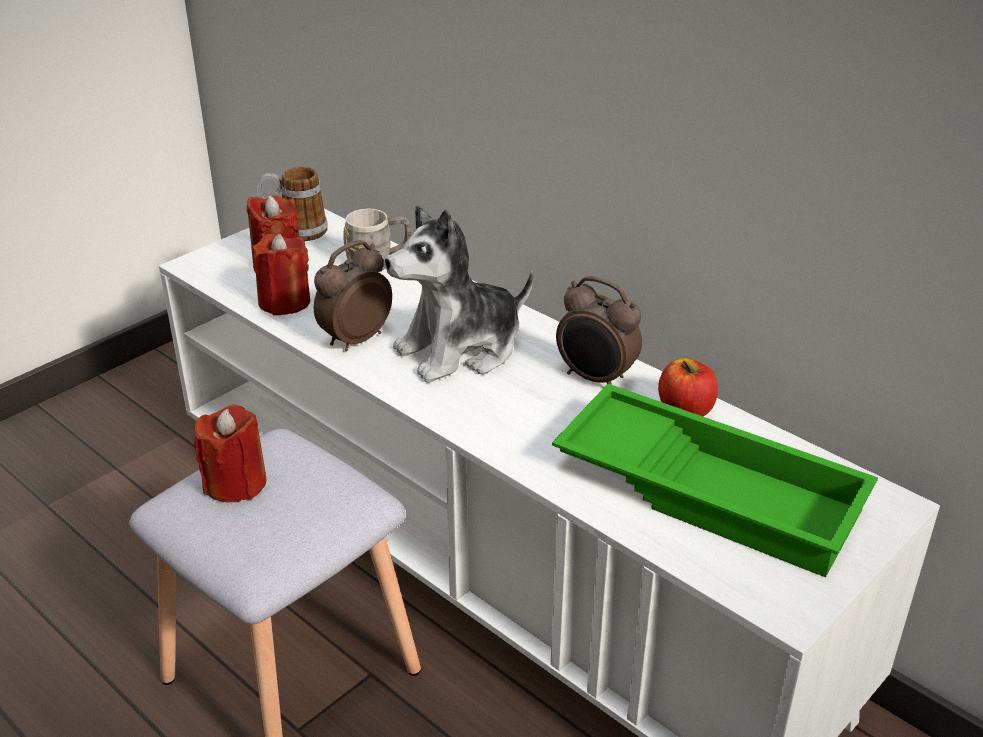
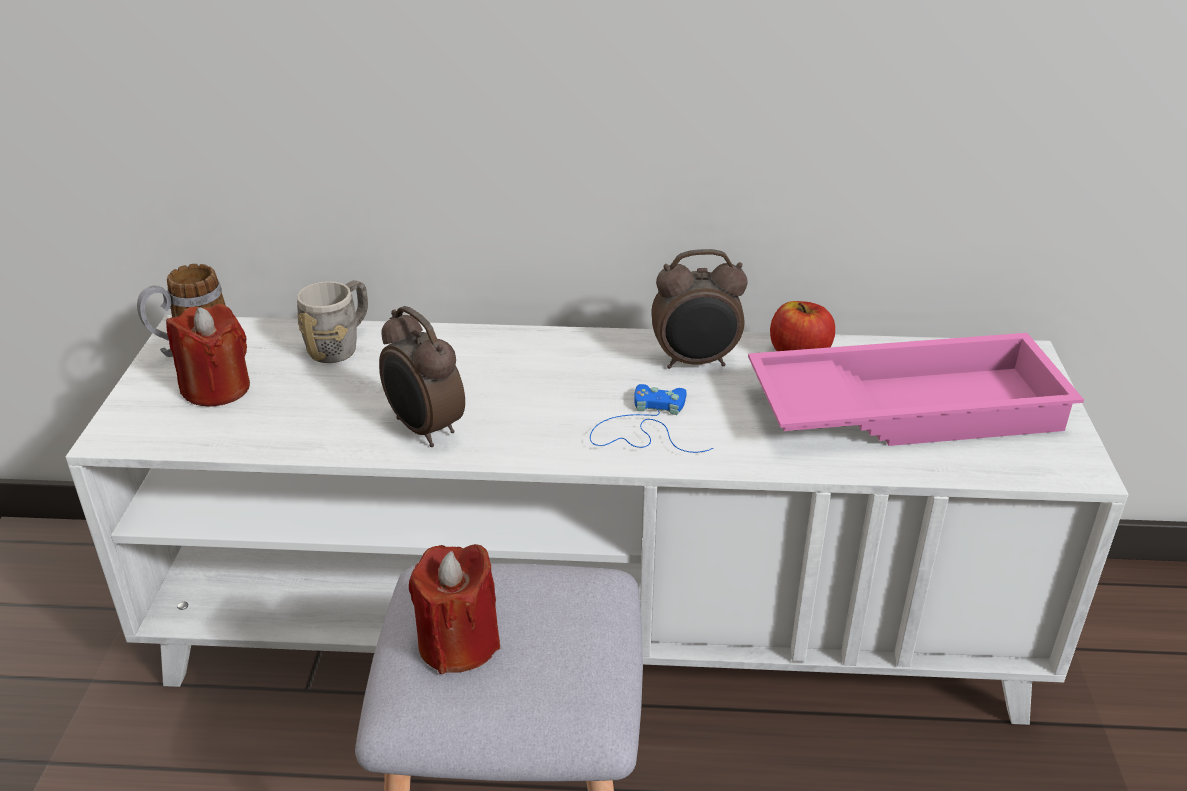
camera: 40 degrees left, 0 degrees up
red candle [252,234,310,315] -> none
alarm clock [314,240,392,351] -> alarm clock turned 45 degrees counterclockwise [379,306,465,447]
plush toy [385,205,534,383] -> none
green tray [552,384,878,578] -> pink tray [748,333,1084,446]
none -> blue game controller [590,384,713,453]

